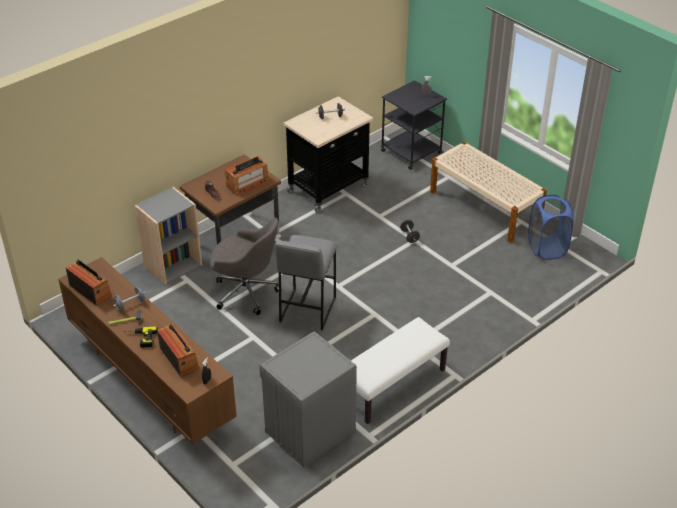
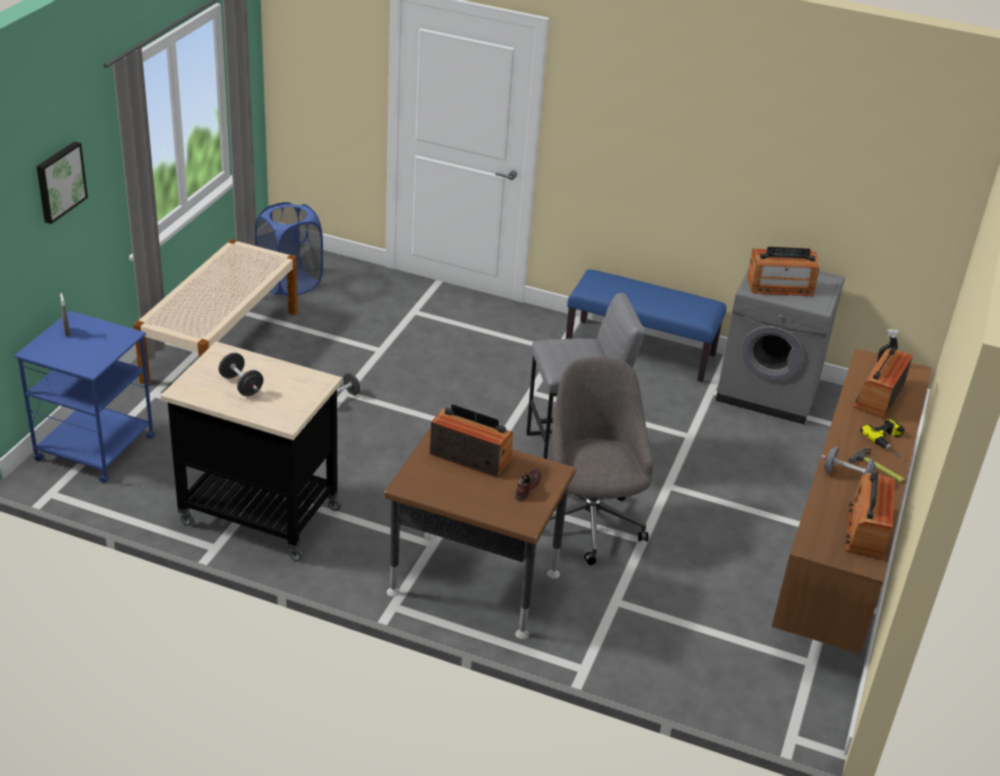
camera: 120 degrees left, 5 degrees down
grey bookcase [134,187,202,285] -> none
white bench [351,317,450,424] -> blue bench [566,269,726,382]
black cart [381,80,447,170] -> blue cart [14,311,155,483]
none -> picture [37,141,88,224]
none -> radio [747,247,820,296]

